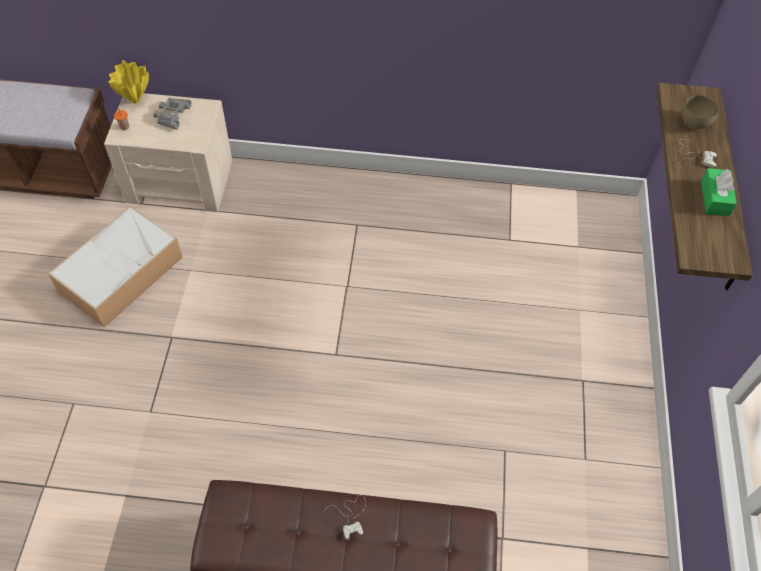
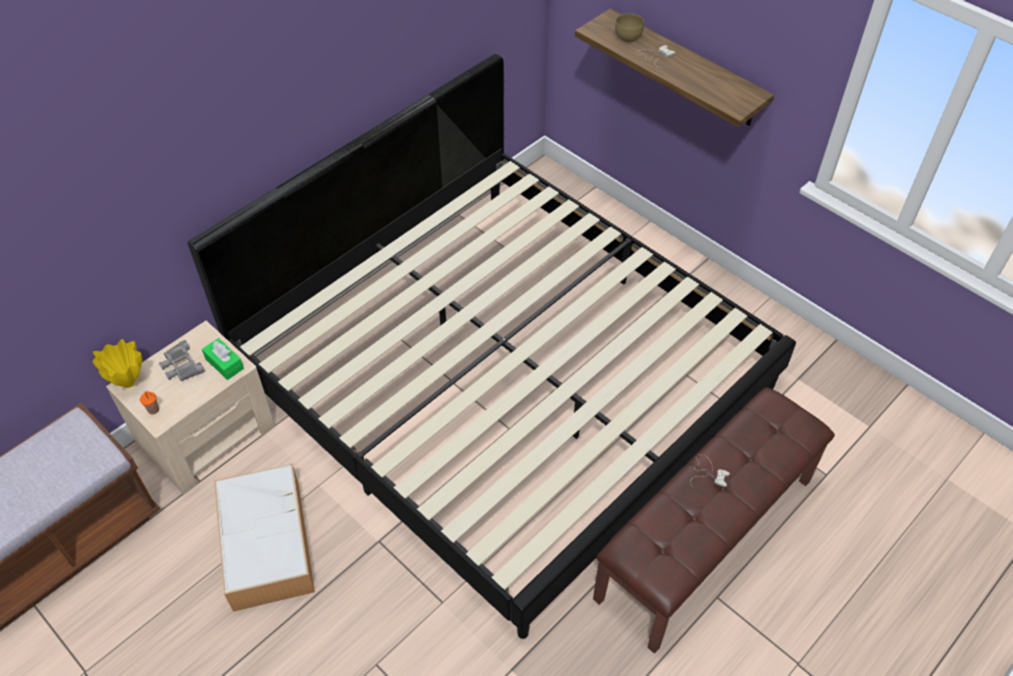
camera: 50 degrees left, 5 degrees down
green tissue box [701,168,737,216] -> green tissue box moved to [202,338,244,380]
none -> bed [187,54,796,639]

